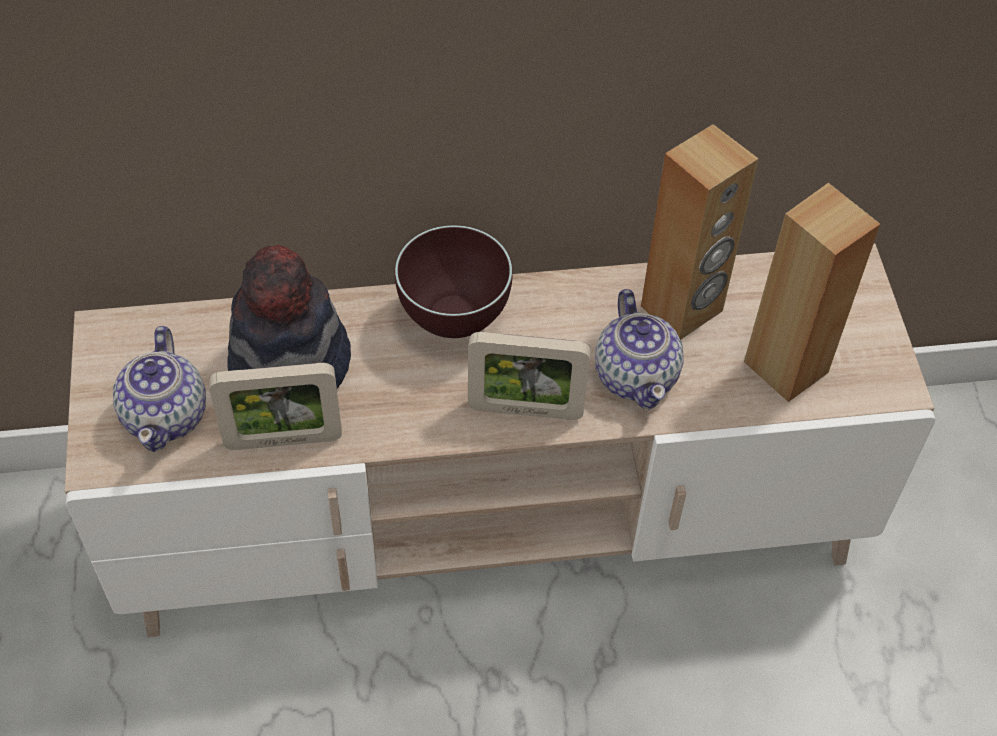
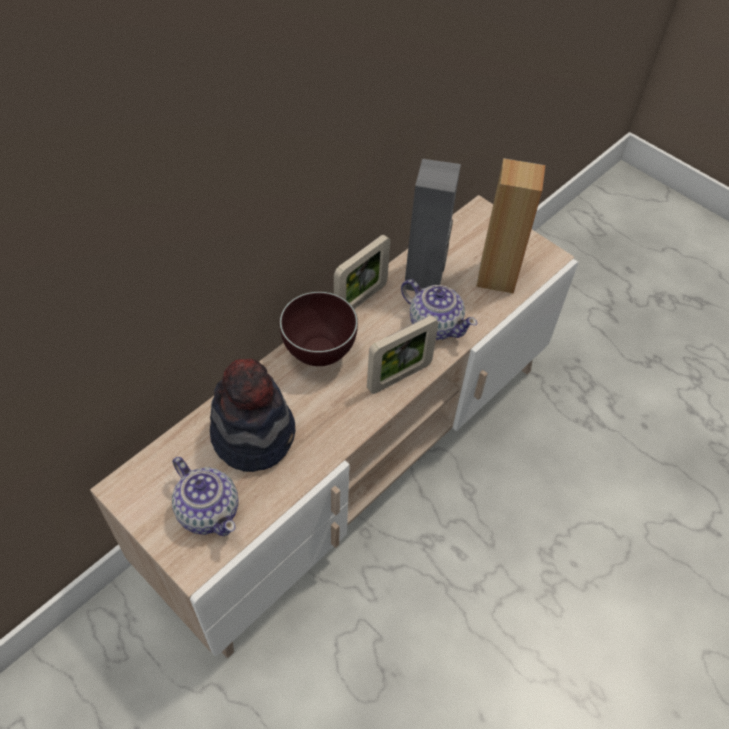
camera: 40 degrees left, 0 degrees up
picture frame [209,363,342,450] -> picture frame moved to [334,235,391,309]
brown speaker [641,124,759,340] -> grey speaker [405,159,461,291]

